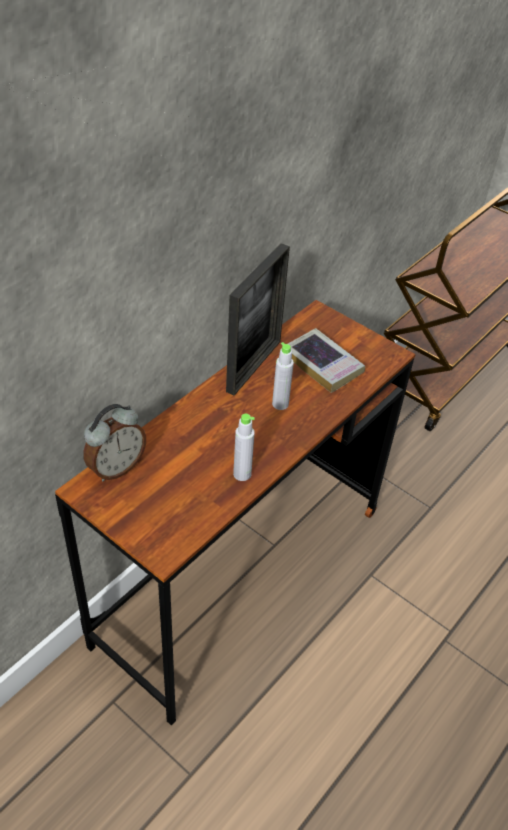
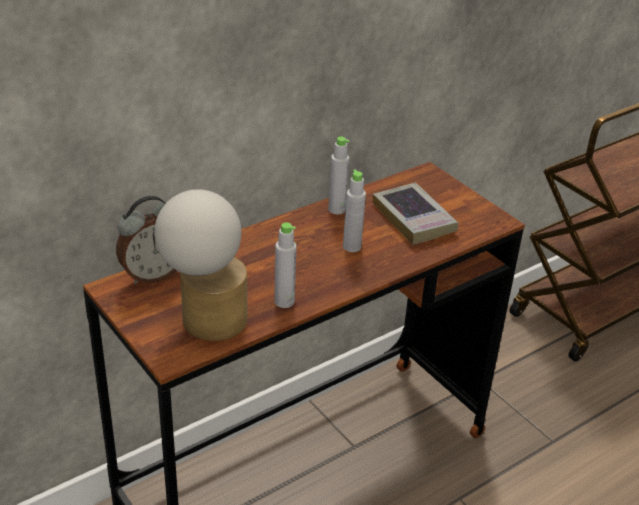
camera: 15 degrees right, 10 degrees down
picture frame [226,243,290,396] -> grey bottle [328,137,349,214]
none -> table lamp [154,189,247,341]

